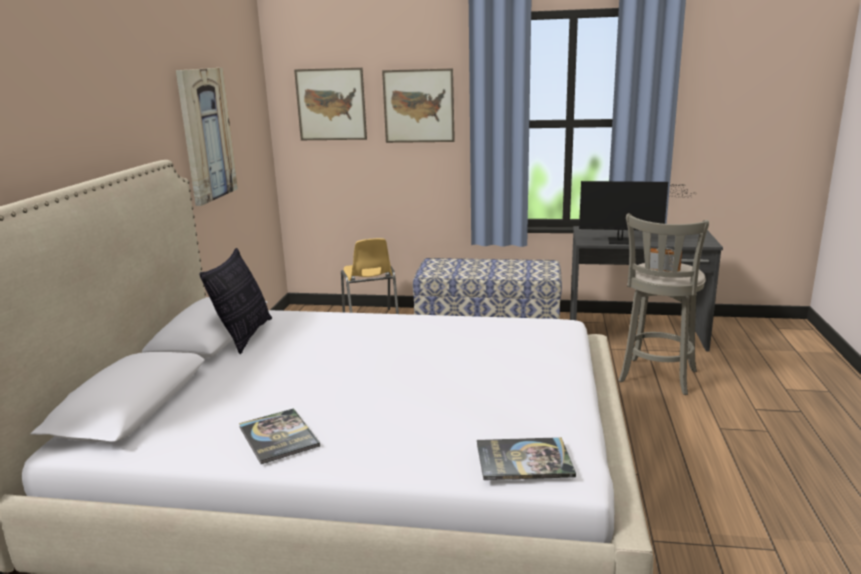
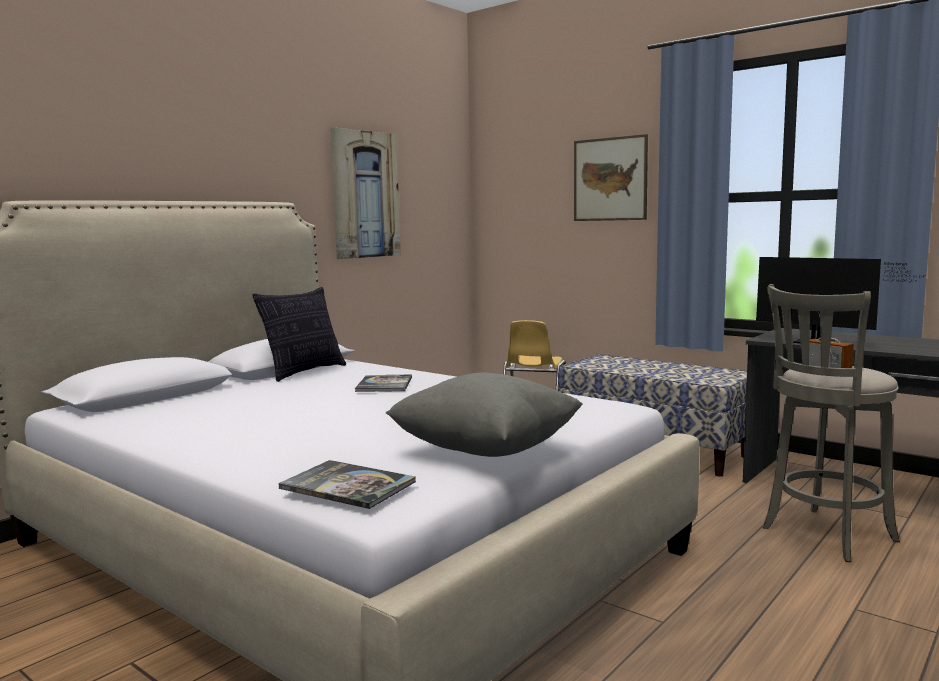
camera: 30 degrees right, 10 degrees down
book [239,408,320,464] -> book moved to [355,375,412,392]
picture [294,68,367,140] -> none
none -> grey pillow [386,372,583,457]

